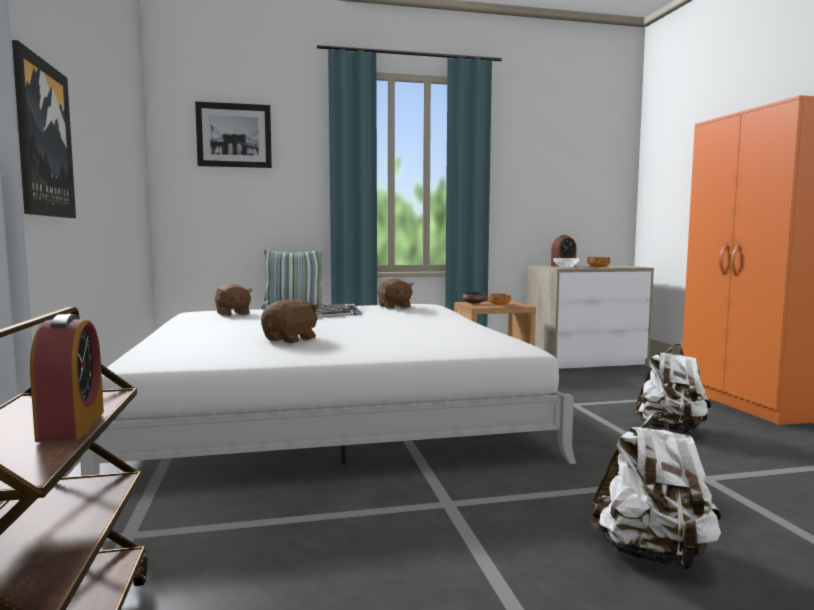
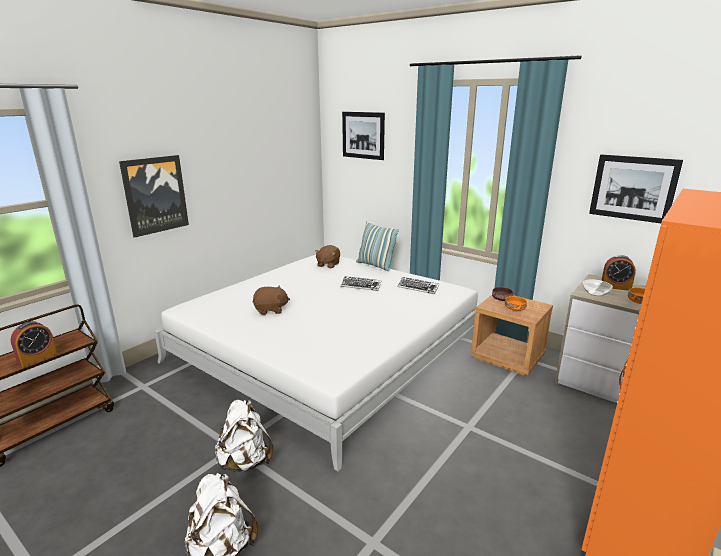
camera: 50 degrees right, 15 degrees up
brown plush toy [377,278,414,309] -> keyboard [397,277,439,294]
white backpack [633,344,711,434] -> white backpack moved to [215,400,274,472]
none -> picture [589,154,683,223]

